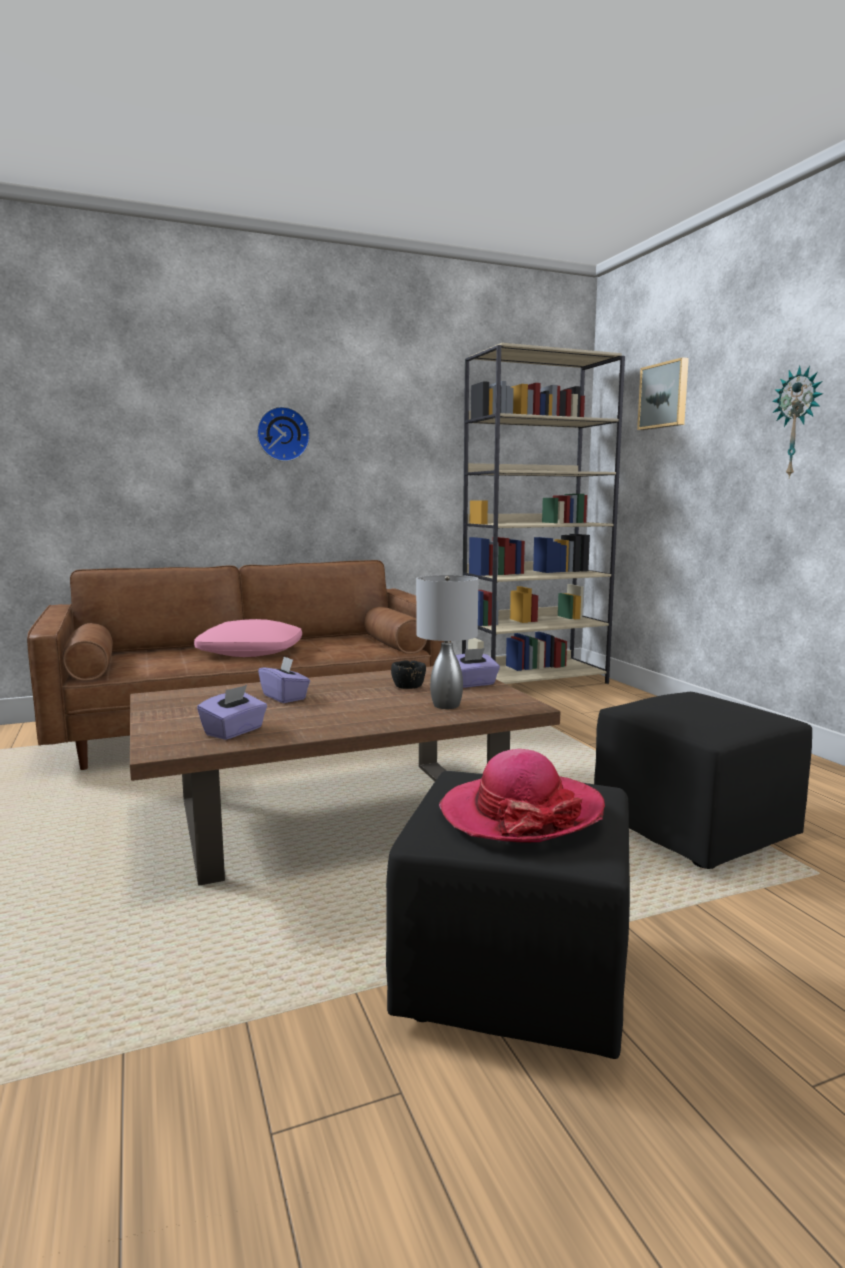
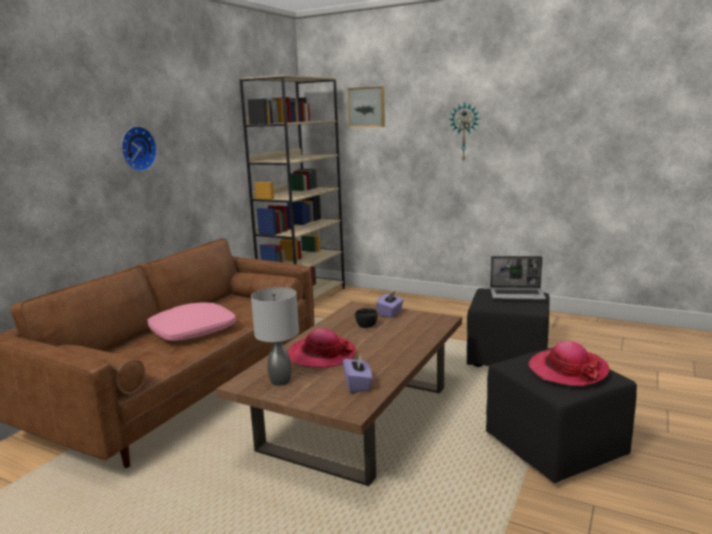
camera: 40 degrees left, 5 degrees up
purple tissue box [258,656,310,703] -> hat [287,328,356,368]
grey table lamp [416,575,478,709] -> grey table lamp moved to [251,287,299,386]
none -> laptop [490,256,546,300]

